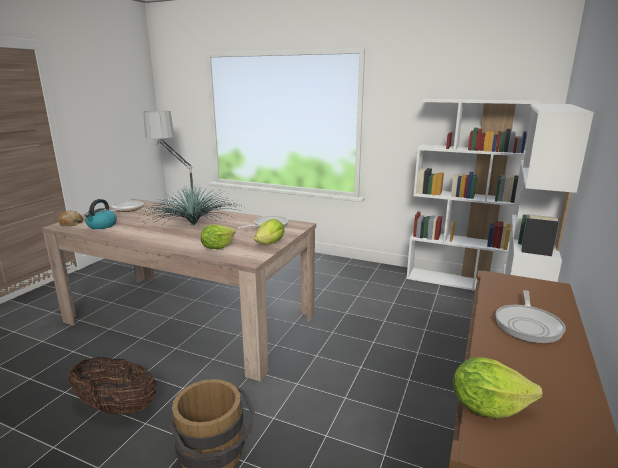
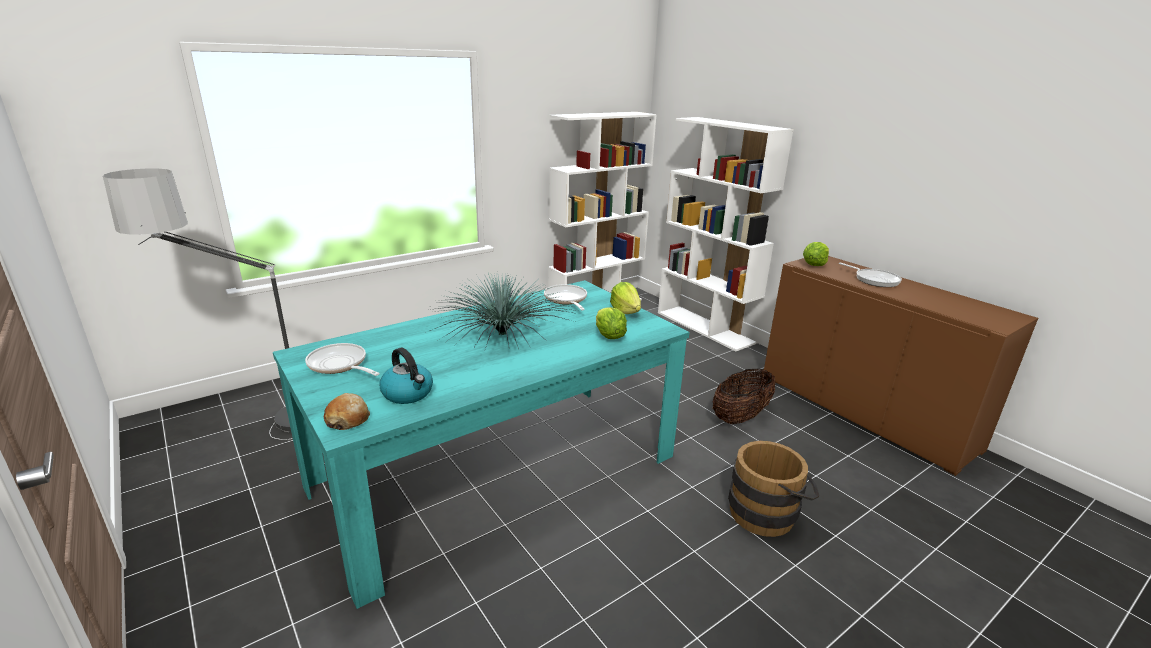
camera: 60 degrees left, 5 degrees up
beige dining table [41,199,316,382] -> turquoise dining table [273,280,690,609]
basket [68,357,157,415] -> basket moved to [713,369,776,424]
lettuce [453,357,542,418] -> lettuce moved to [803,242,829,266]

